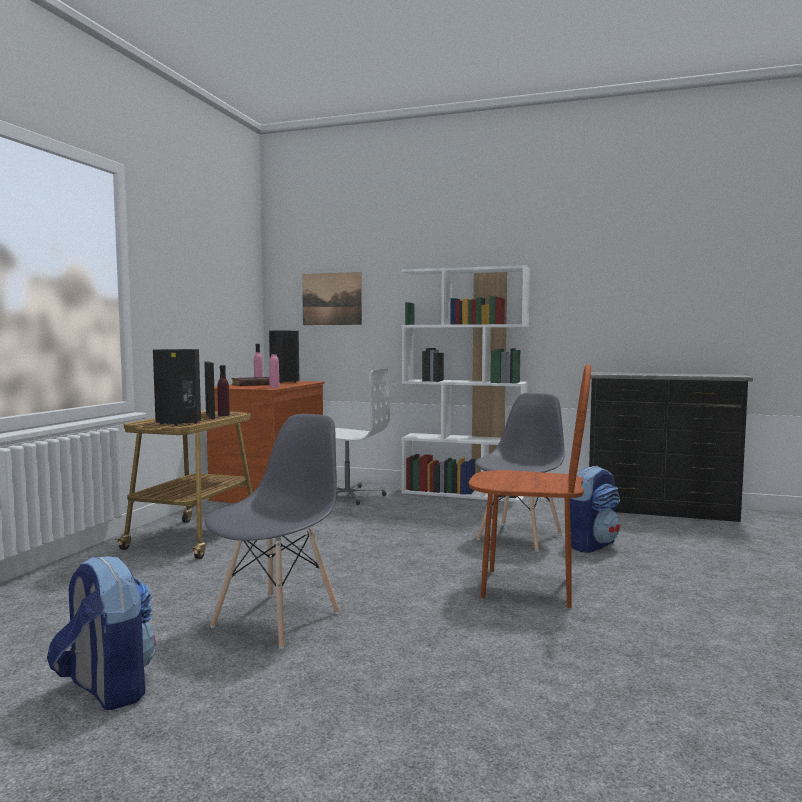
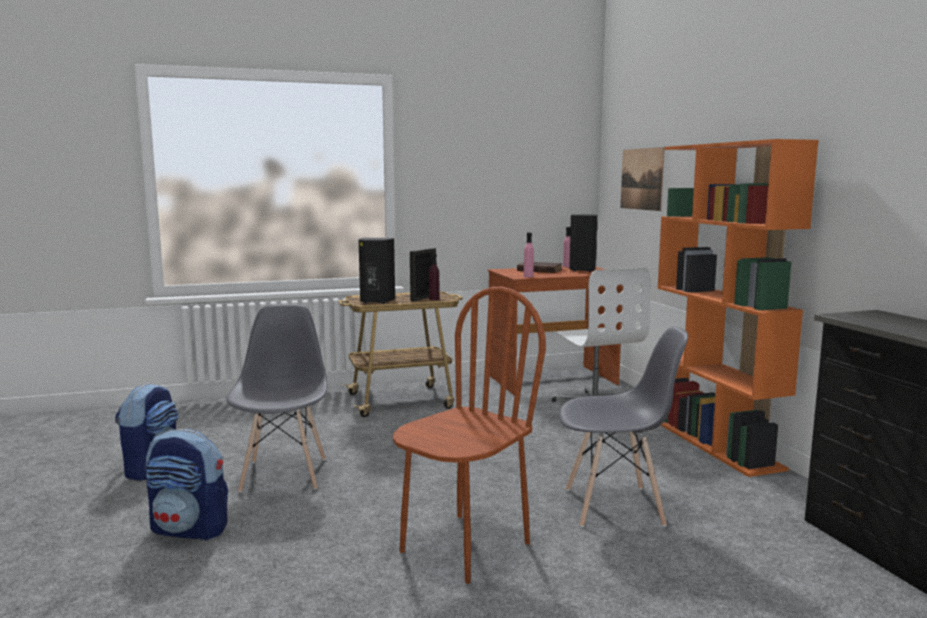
camera: 55 degrees right, 5 degrees up
grey chair [205,414,340,649] -> grey chair turned 90 degrees counterclockwise [226,304,328,493]
white bookcase [402,265,530,502] -> orange bookcase [658,139,819,477]
brown chair [469,364,591,608] -> brown chair turned 120 degrees counterclockwise [393,287,546,584]
backpack [570,466,620,553] -> backpack moved to [146,429,228,540]

